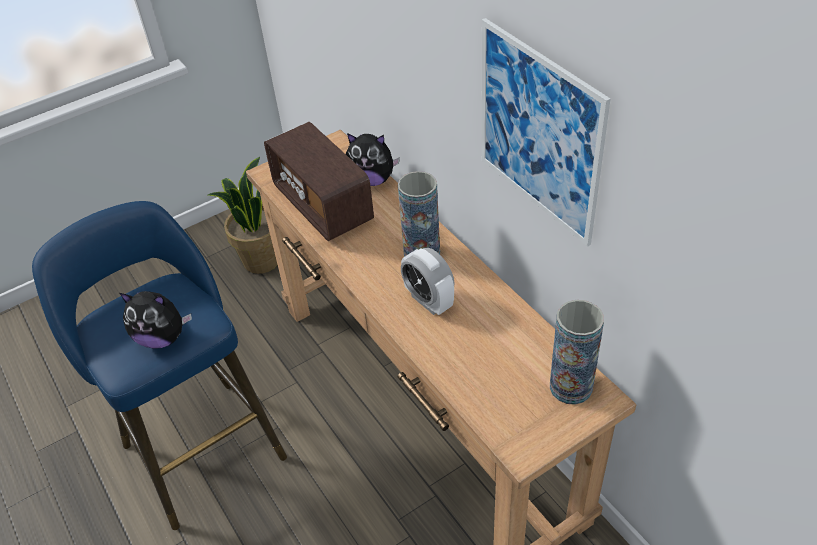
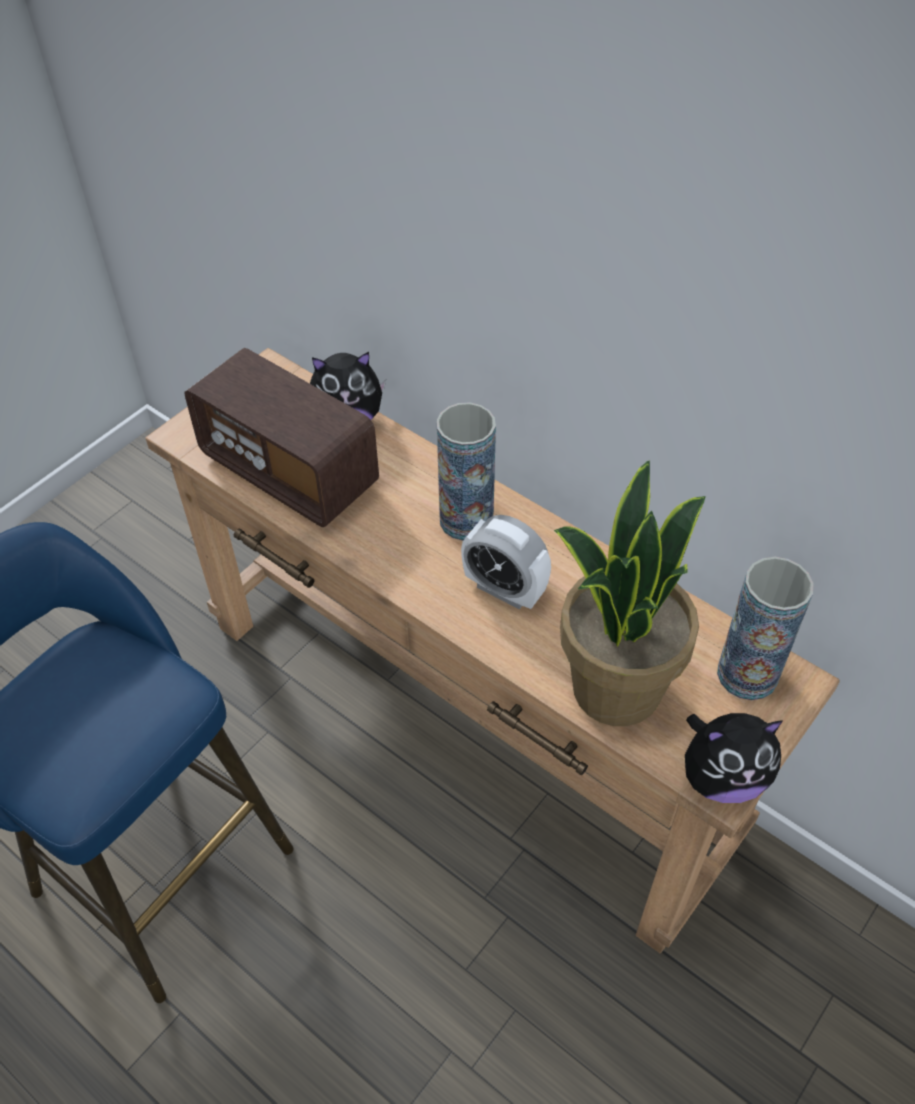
camera: 20 degrees left, 5 degrees up
plush toy [120,291,192,349] -> plush toy moved to [685,713,783,803]
potted plant [208,157,278,274] -> potted plant moved to [554,460,706,726]
picture [481,18,610,247] -> none

